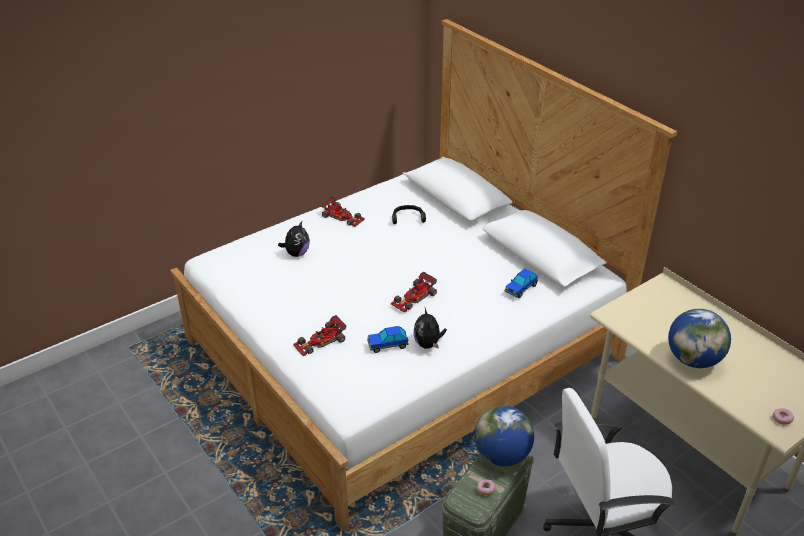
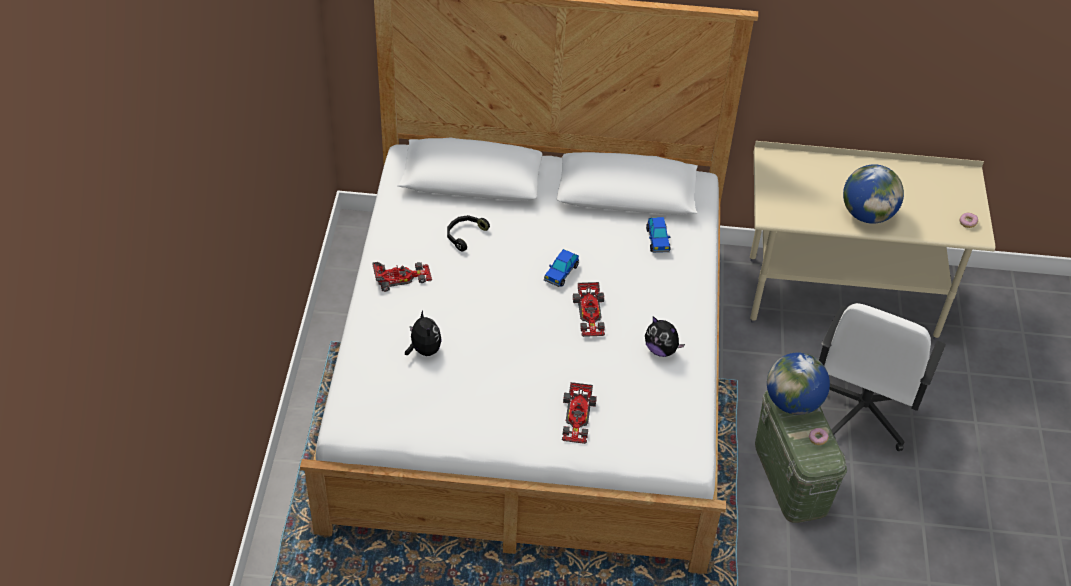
camera: 50 degrees left, 10 degrees up
toy car [367,326,409,353] -> toy car moved to [544,249,579,287]

